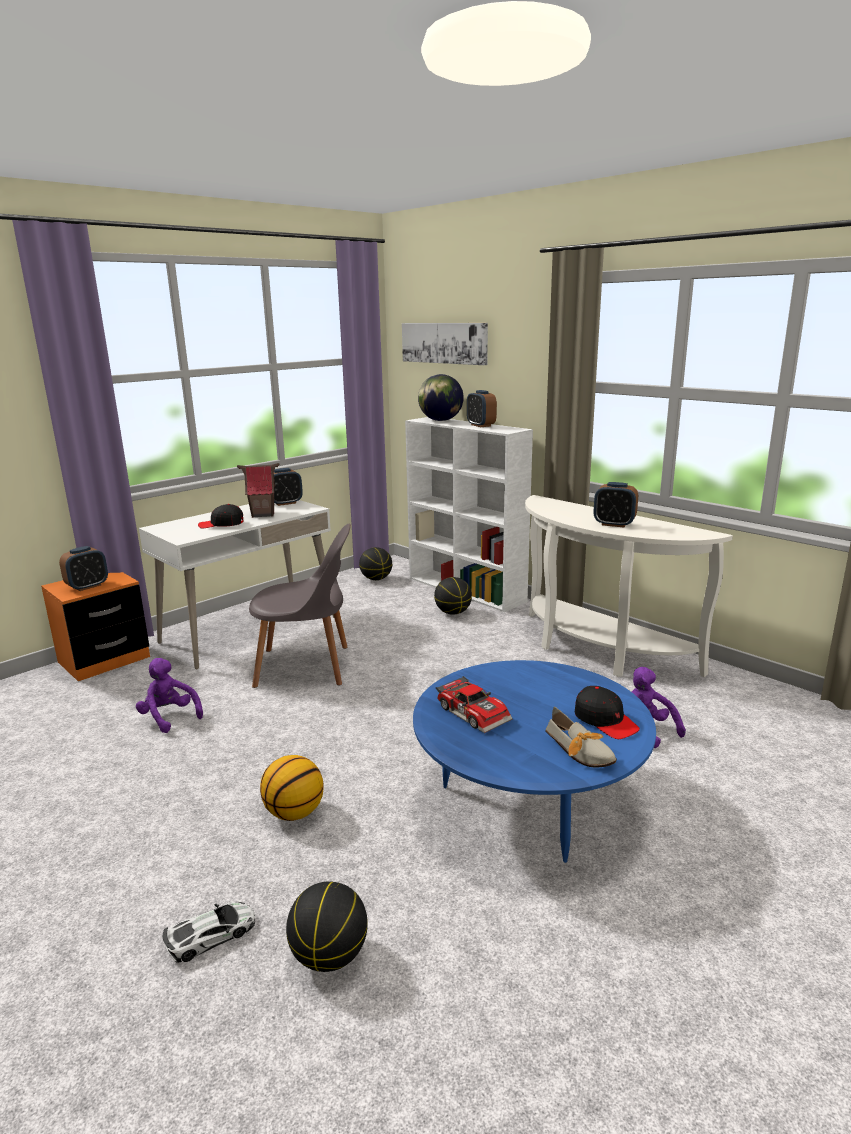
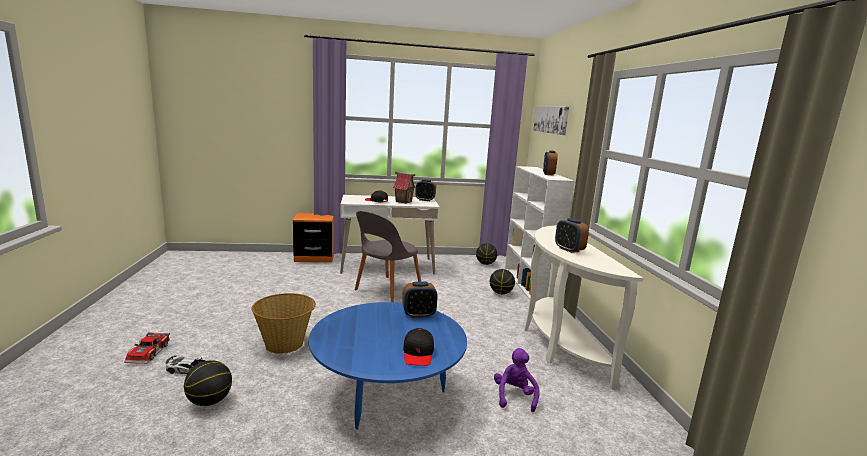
camera: 35 degrees right, 5 degrees down
alarm clock [59,546,108,591] -> alarm clock moved to [402,281,438,318]
purple plush toy [136,658,203,733] -> none
grey chair [249,524,351,688] -> grey chair turned 90 degrees clockwise [355,211,421,302]
basketball [260,755,323,821] -> basket [252,293,316,354]
globe [418,374,464,421] -> none
toy car [436,676,513,733] -> toy car moved to [124,333,170,364]
shoe [545,706,617,767] -> none

